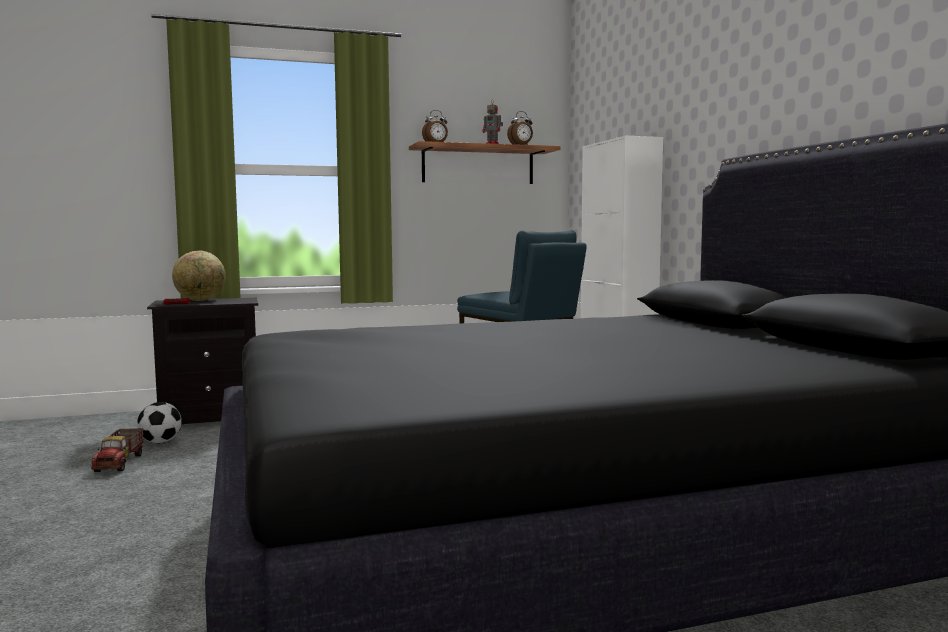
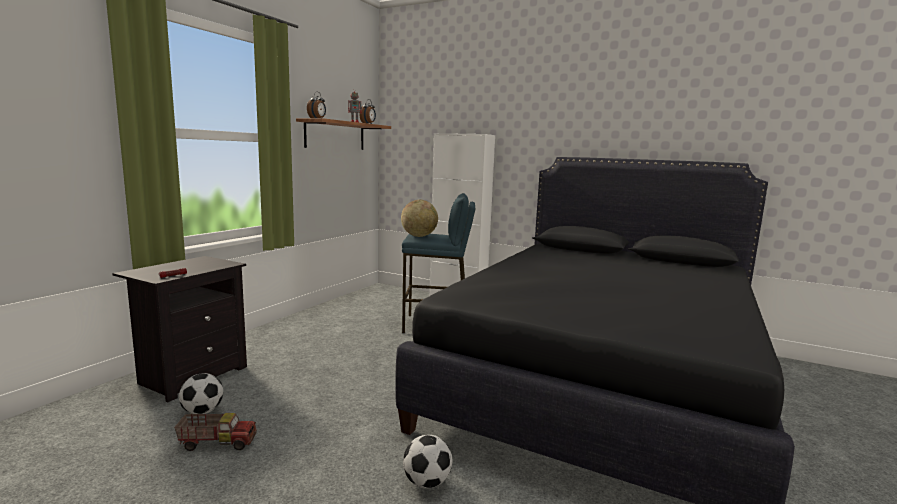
camera: 45 degrees left, 5 degrees up
toy truck [91,428,144,472] -> toy truck turned 45 degrees counterclockwise [174,413,257,451]
globe [172,251,226,301] -> globe moved to [401,200,438,237]
none -> football [403,435,452,488]

